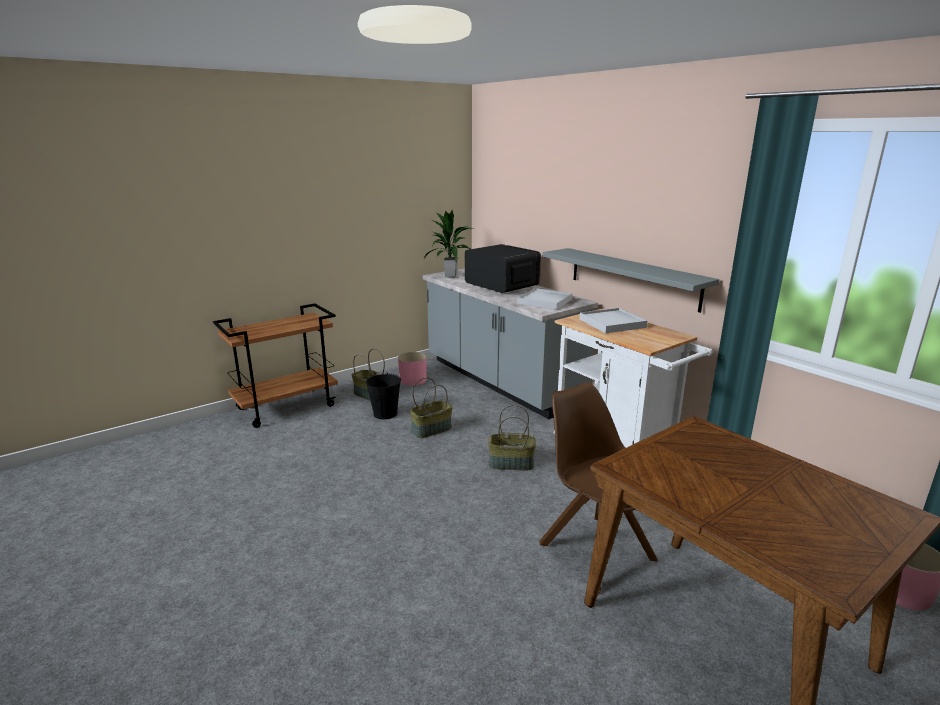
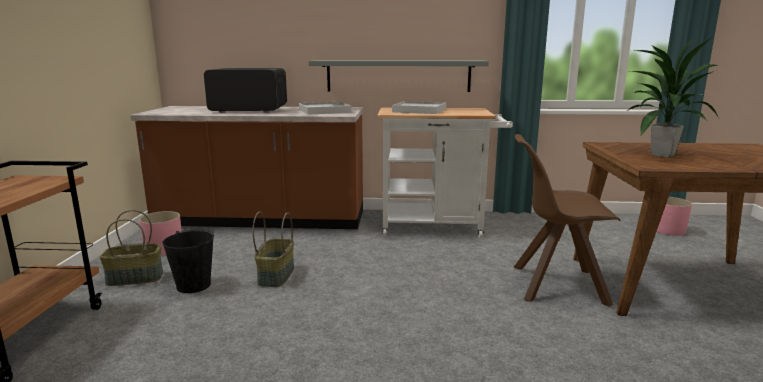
camera: 50 degrees left, 5 degrees down
potted plant [423,210,475,277] -> potted plant moved to [627,36,724,158]
grey counter [423,268,598,419] -> brown counter [130,106,363,229]
basket [488,405,536,470] -> none

